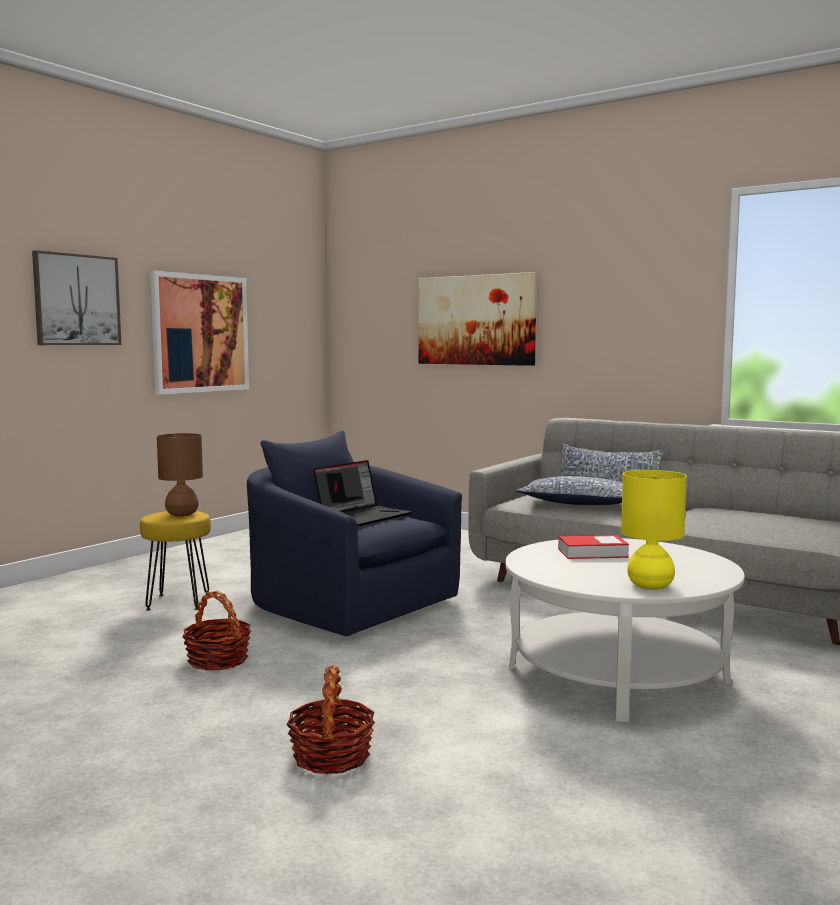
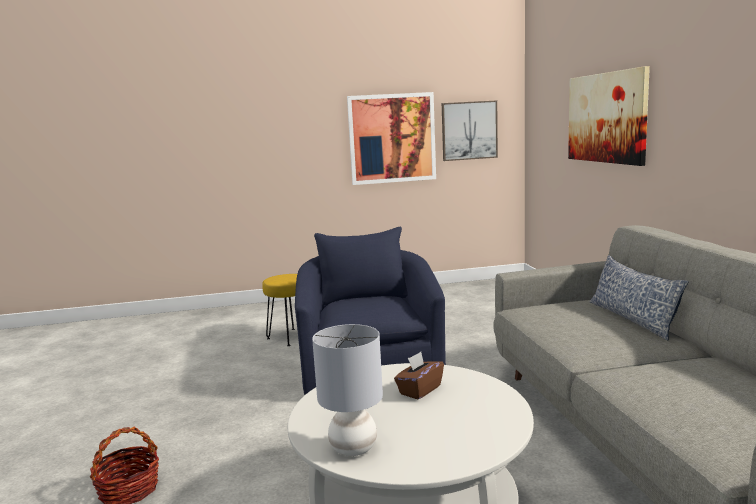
camera: 45 degrees right, 5 degrees up
picture [32,250,121,345] -> picture moved to [442,100,498,161]
brown table lamp [157,433,203,516] -> none
basket [183,591,251,670] -> none
laptop [313,460,411,526] -> none
pillow [516,476,622,505] -> none
book [558,535,629,559] -> brown tissue box [394,352,444,399]
yellow table lamp [621,470,687,590] -> grey table lamp [312,324,383,456]

